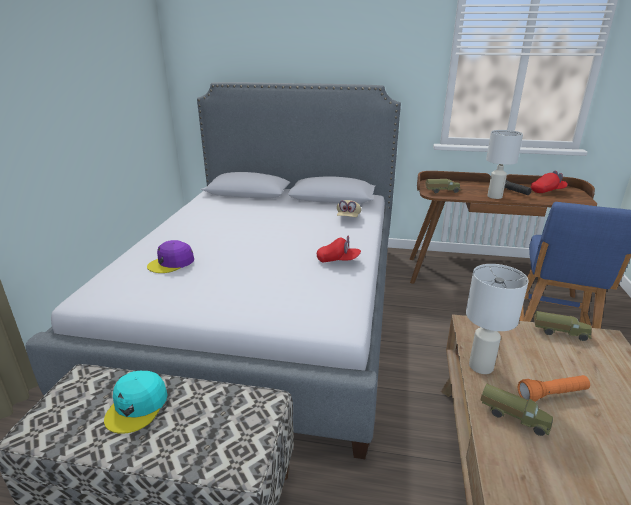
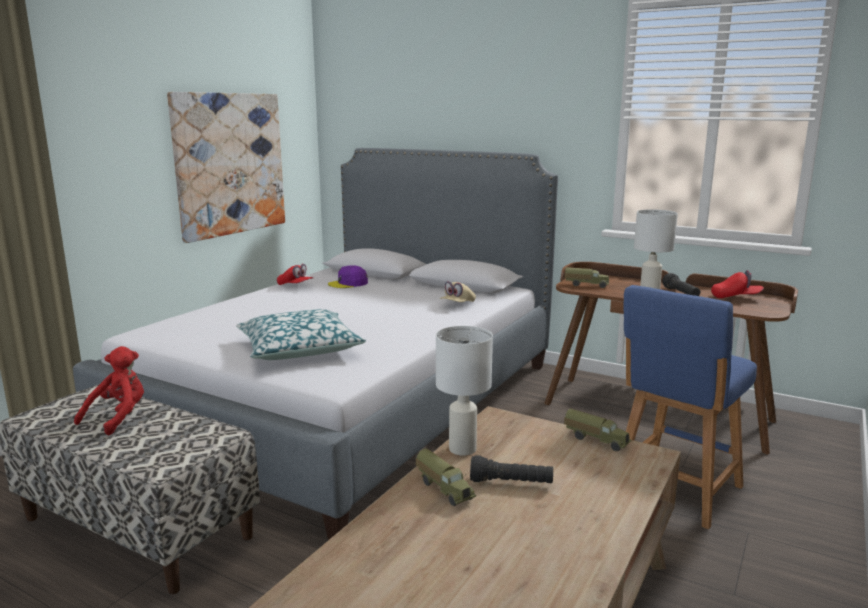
camera: 20 degrees right, 10 degrees down
turquoise cap [104,371,168,434] -> red plush toy [74,346,144,435]
purple cap [147,240,194,273] -> purple cap moved to [328,265,368,288]
red cap [317,236,361,263] -> red cap moved to [277,264,313,285]
orange flashlight [518,375,590,402] -> black flashlight [470,455,553,483]
none -> picture [167,92,285,243]
none -> pillow [236,309,366,360]

